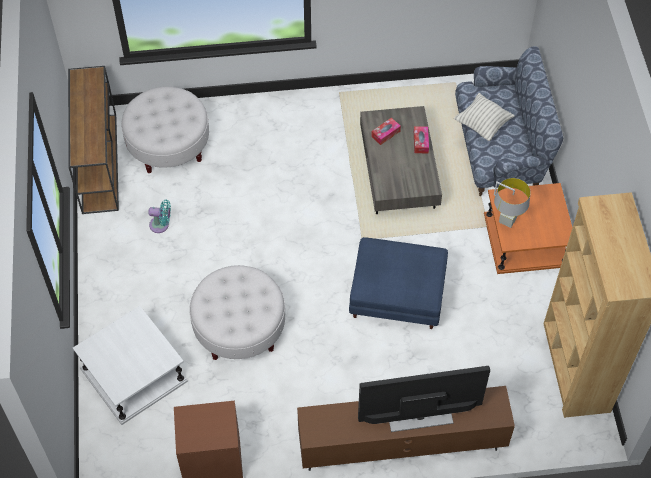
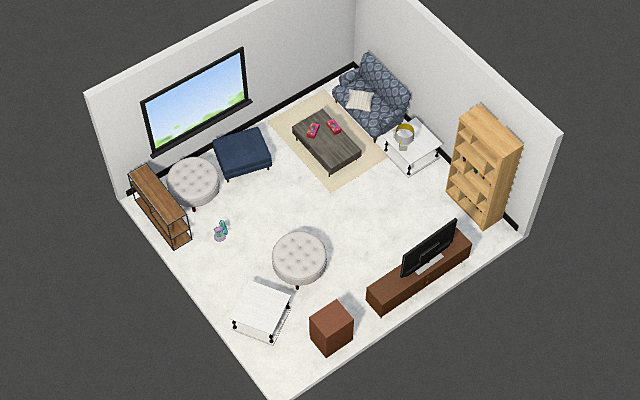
camera: 30 degrees left, 0 degrees up
blue ottoman [349,237,448,329] -> blue ottoman moved to [213,127,272,182]
orange side table [484,183,573,274] -> white side table [382,117,443,178]

